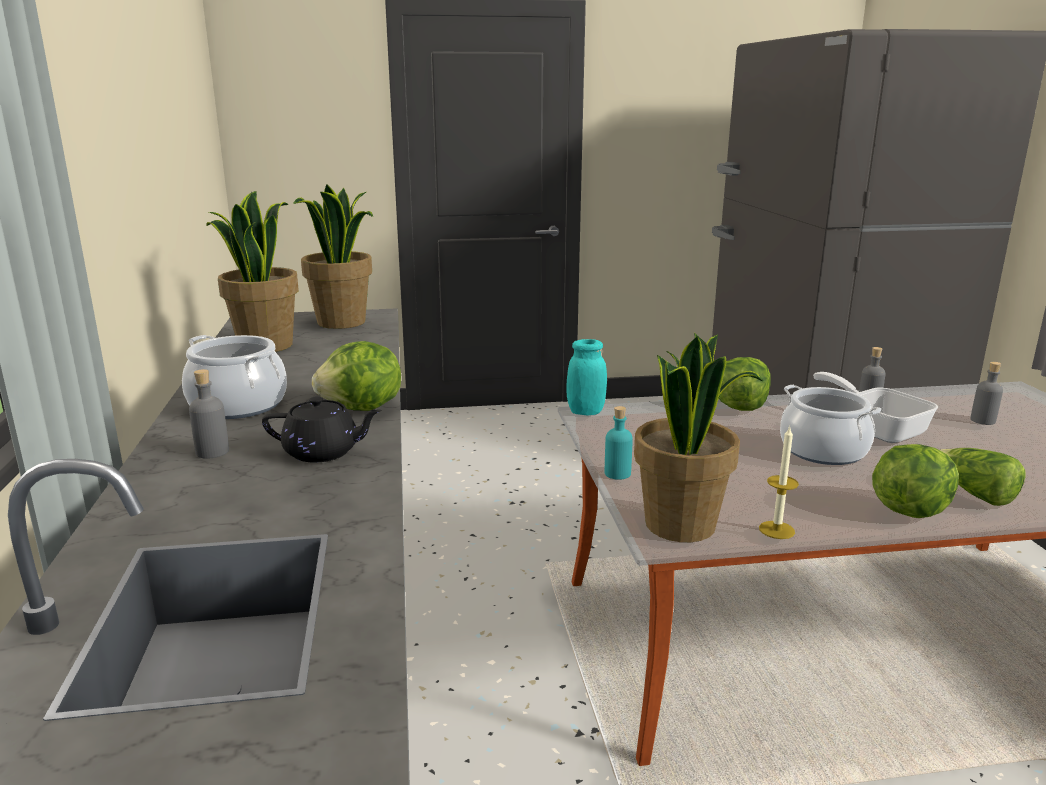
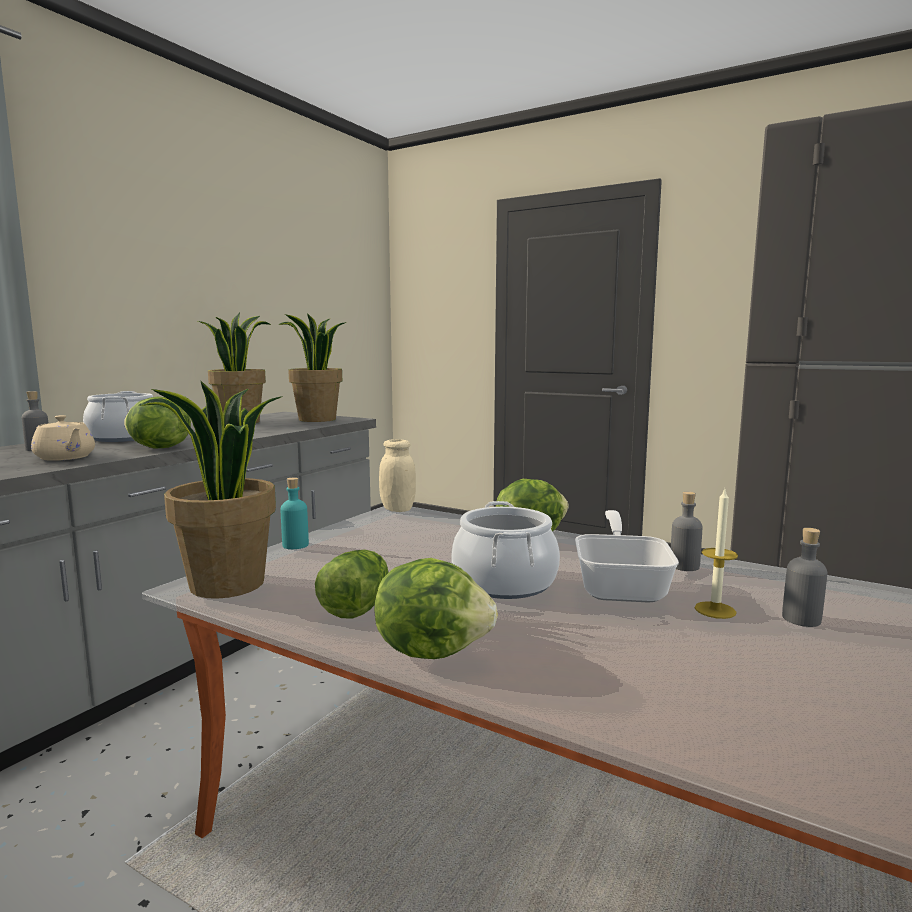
camera: 40 degrees right, 10 degrees down
black teapot [262,396,382,463] -> beige teapot [31,415,95,461]
turquoise jar [566,339,607,416] -> beige jar [379,439,416,512]
candle [759,426,799,539] -> candle moved to [695,489,738,619]
lettuce [940,448,1026,506] -> lettuce moved to [315,549,389,619]

